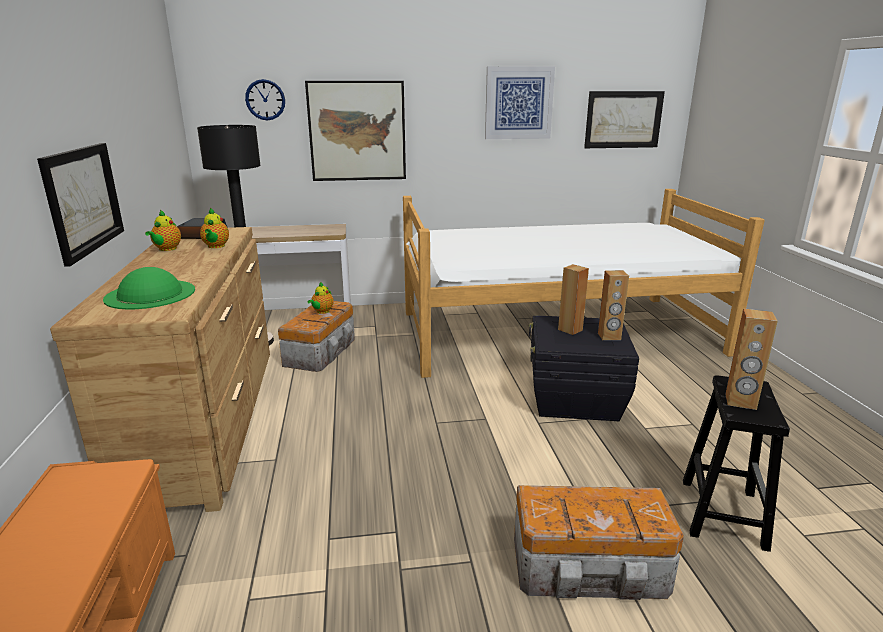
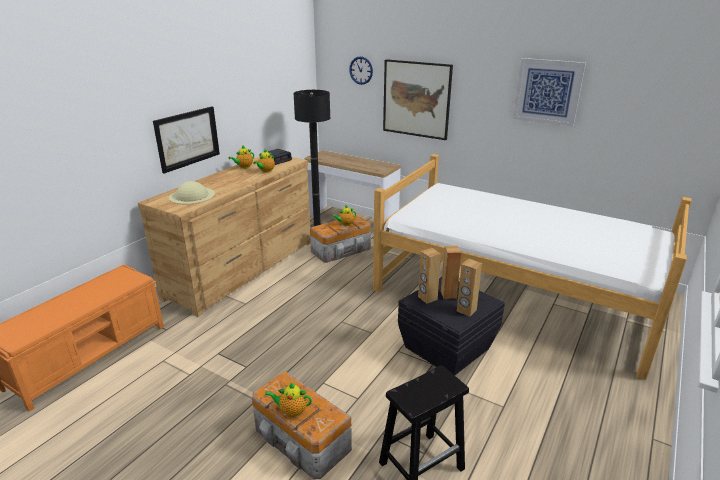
camera: 40 degrees right, 5 degrees up
green hat [103,267,195,309] -> beige hat [169,181,215,205]
picture [584,91,665,148] -> none
brown speaker [725,309,778,410] -> brown speaker moved to [418,248,441,304]
none -> teapot [265,383,312,417]

